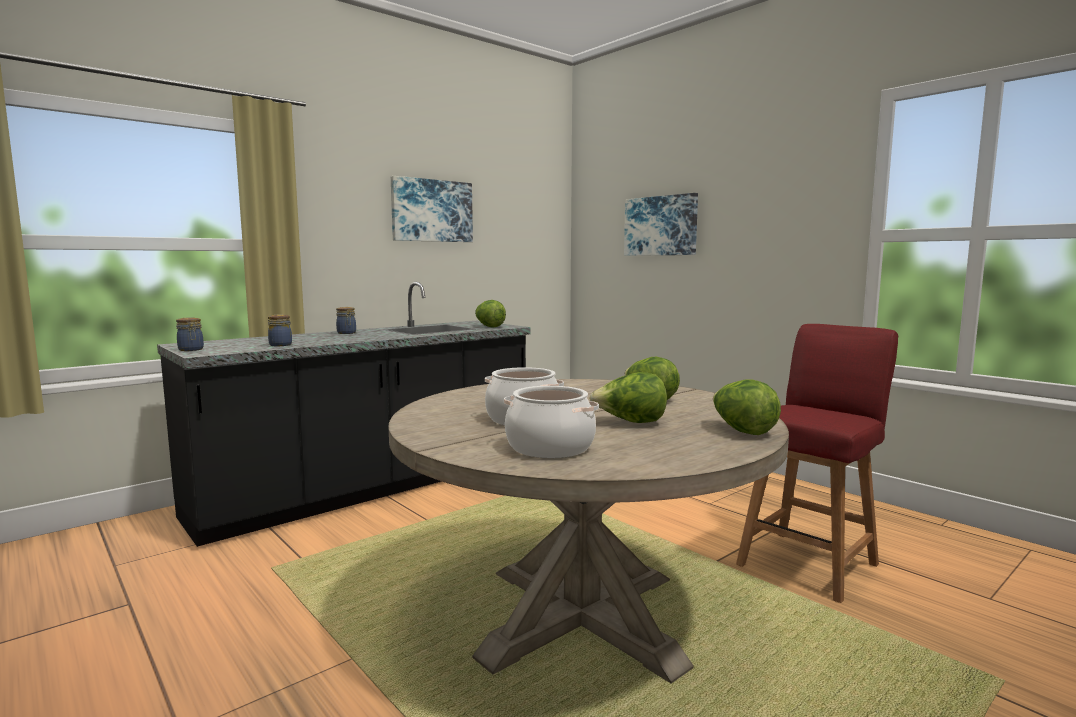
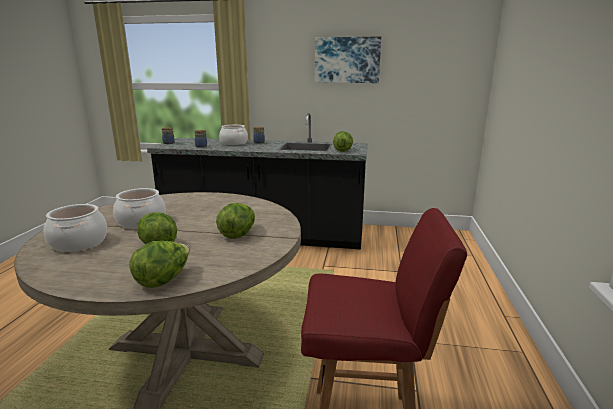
camera: 50 degrees right, 10 degrees up
picture [624,193,698,256] -> none
none -> cooking pot [219,125,248,145]

